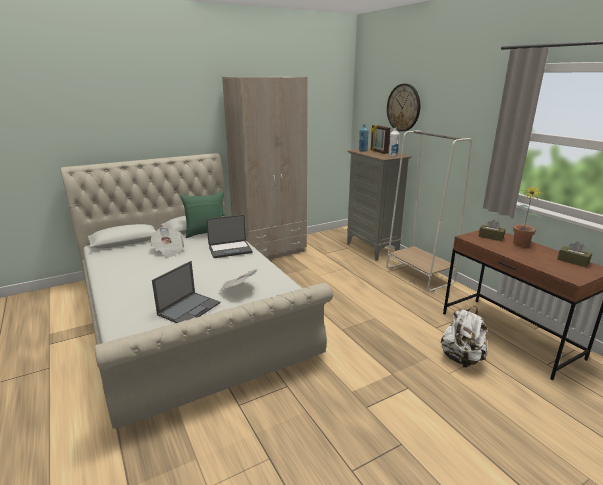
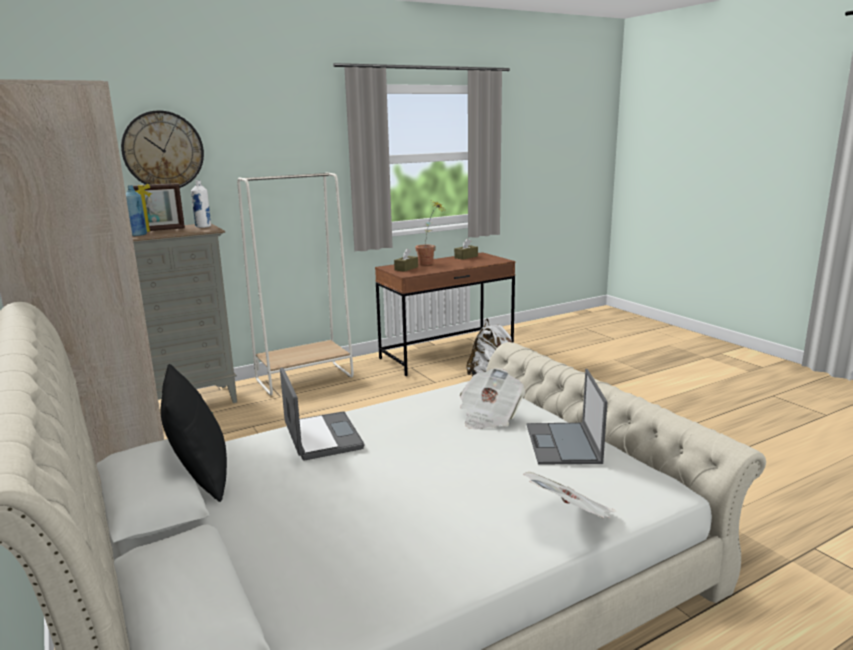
camera: 90 degrees left, 5 degrees down
newspaper [150,227,185,258] -> newspaper moved to [523,472,616,518]
laptop [152,261,221,323] -> laptop turned 120 degrees counterclockwise [527,369,607,465]
green pillow [180,191,225,238] -> black pillow [160,364,227,502]

